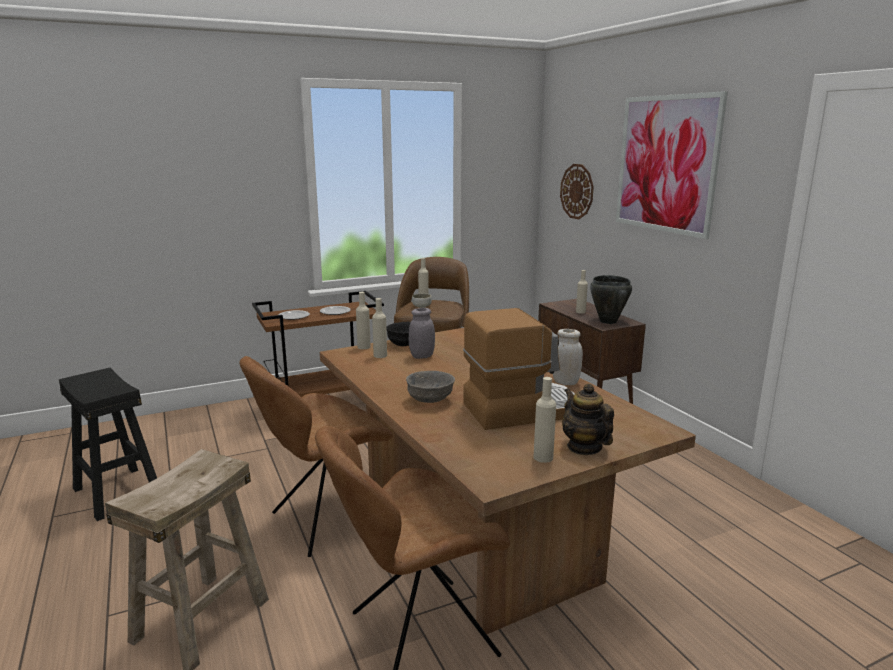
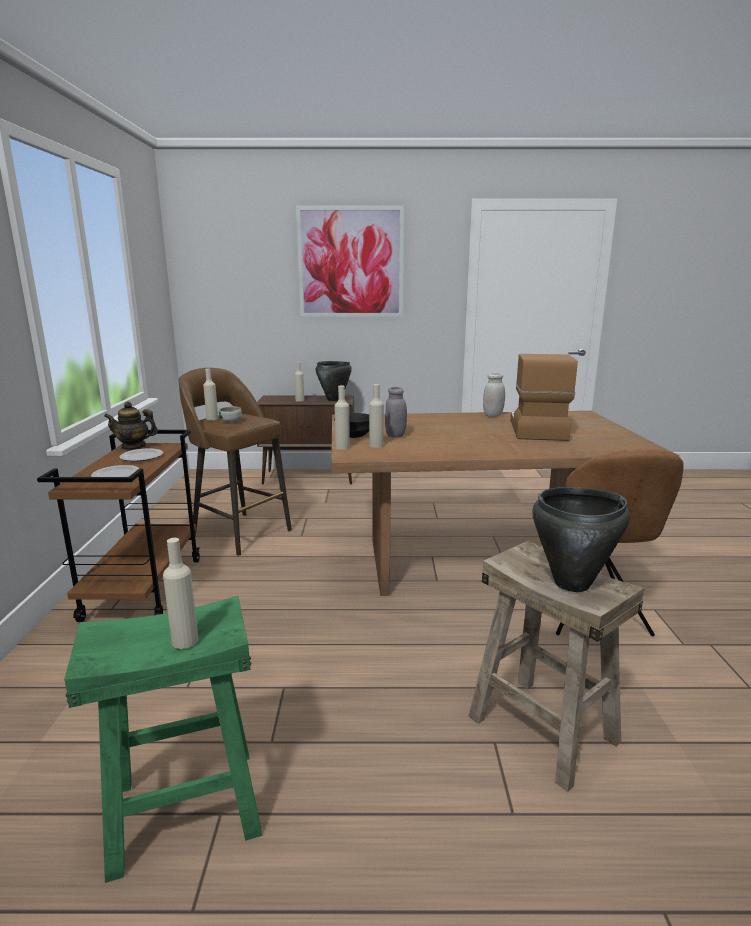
camera: 65 degrees left, 0 degrees up
black stool [59,367,157,521] -> green stool [64,596,262,883]
brown chair [240,356,393,557] -> none
grey bowl [406,371,455,403] -> none
beige bottle [534,377,556,463] -> beige bottle moved to [163,538,198,649]
wall clock [560,164,594,219] -> none
teapot [562,383,614,455] -> teapot moved to [104,402,158,450]
none -> black cooking pot [532,487,630,592]

